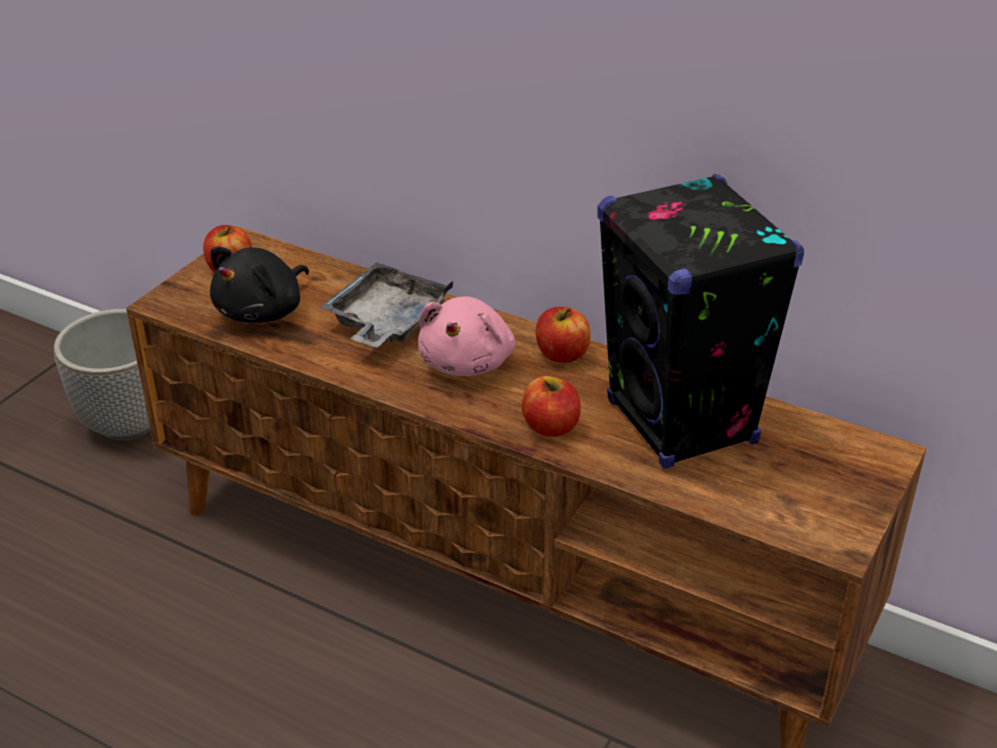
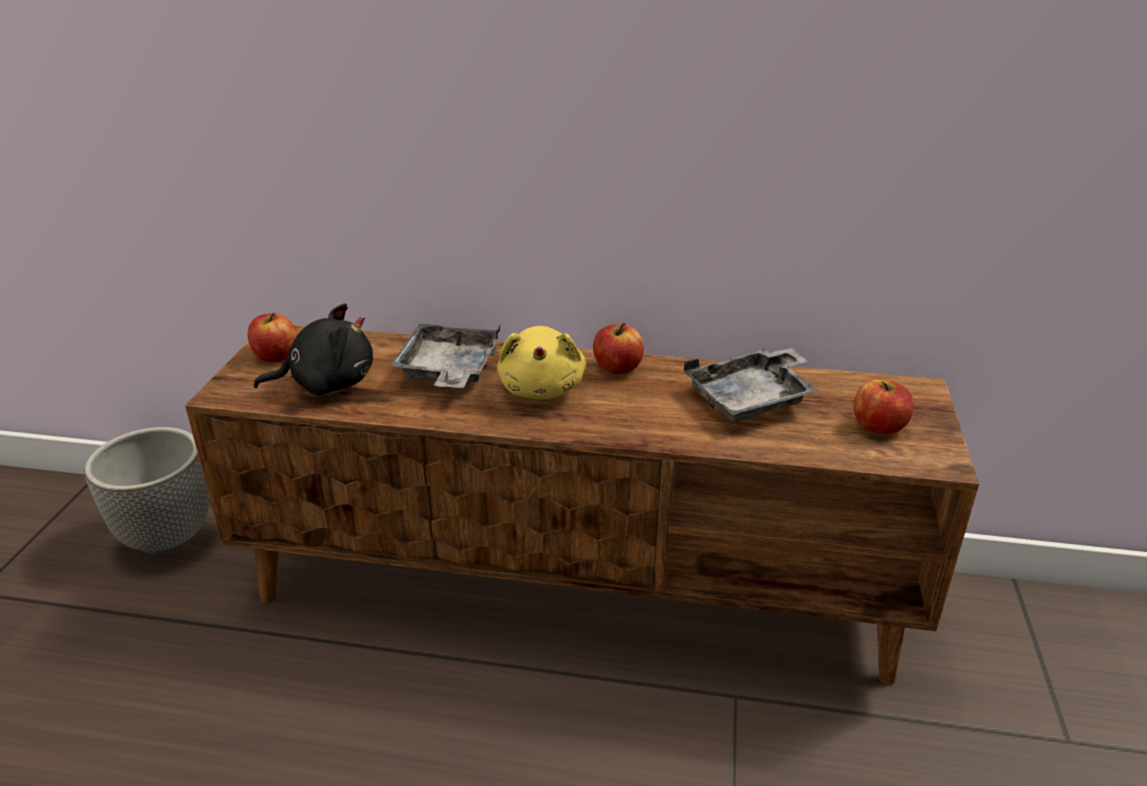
camera: 20 degrees left, 5 degrees down
black plush toy [210,247,309,323] -> black plush toy turned 120 degrees counterclockwise [253,303,373,395]
pink plush toy [418,296,515,376] -> yellow plush toy [497,326,586,400]
apple [522,376,581,437] -> apple moved to [854,380,914,434]
black speaker [597,174,804,469] -> grey tray [684,348,820,422]

